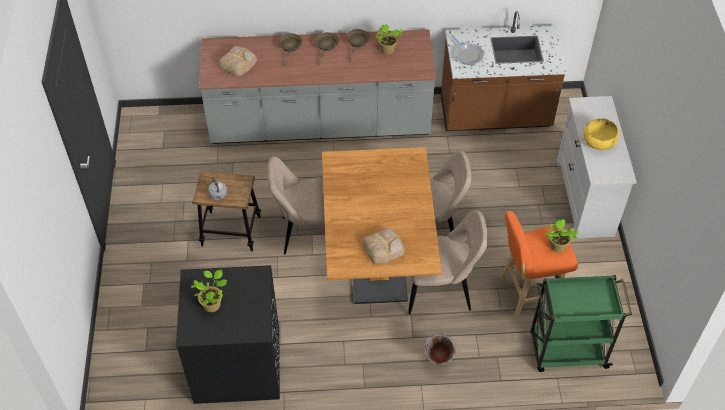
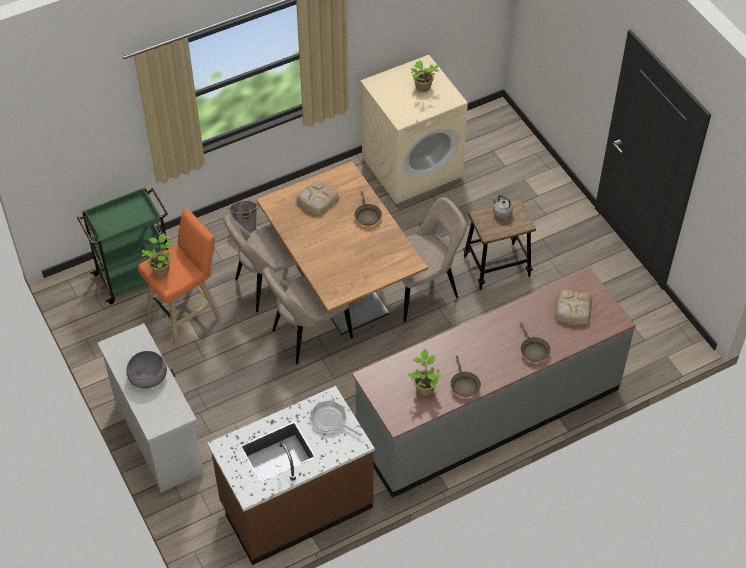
camera: 155 degrees right, 0 degrees up
black washing machine [176,265,280,404] -> beige washing machine [360,55,468,204]
brown frying pan [315,32,339,65] -> brown frying pan moved to [355,191,382,226]
yellow bowl [583,118,619,150] -> grey bowl [126,351,167,389]

